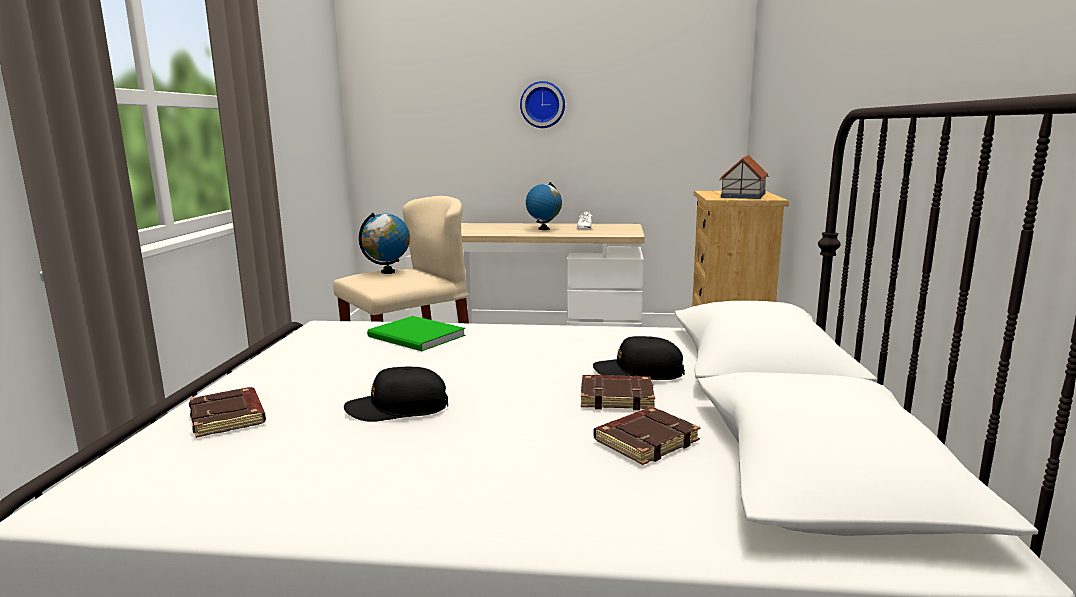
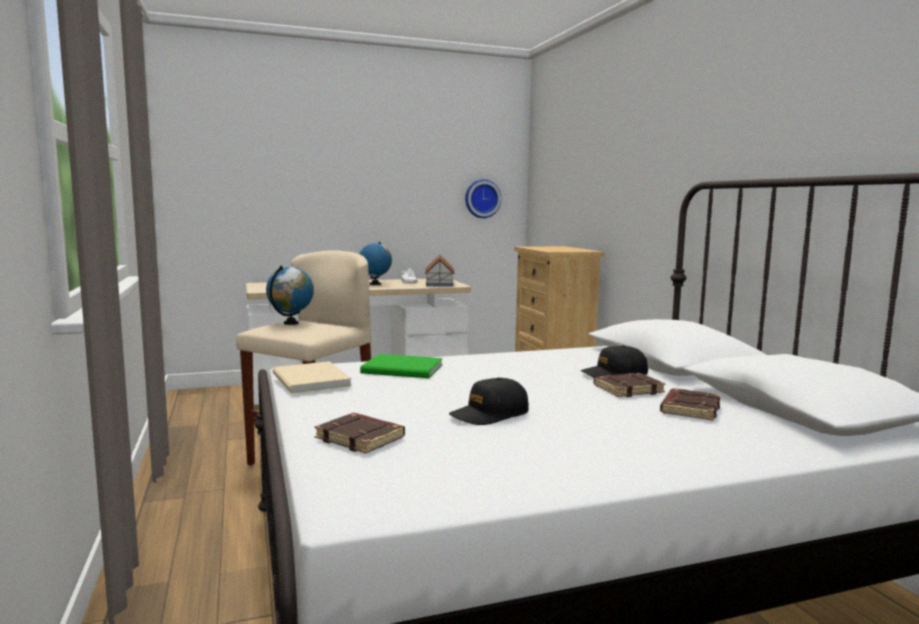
camera: 25 degrees left, 5 degrees down
wall clock [520,81,565,128] -> wall clock moved to [465,179,501,218]
toy house [719,155,769,199] -> toy house moved to [424,255,455,287]
none -> beige book [273,361,352,394]

